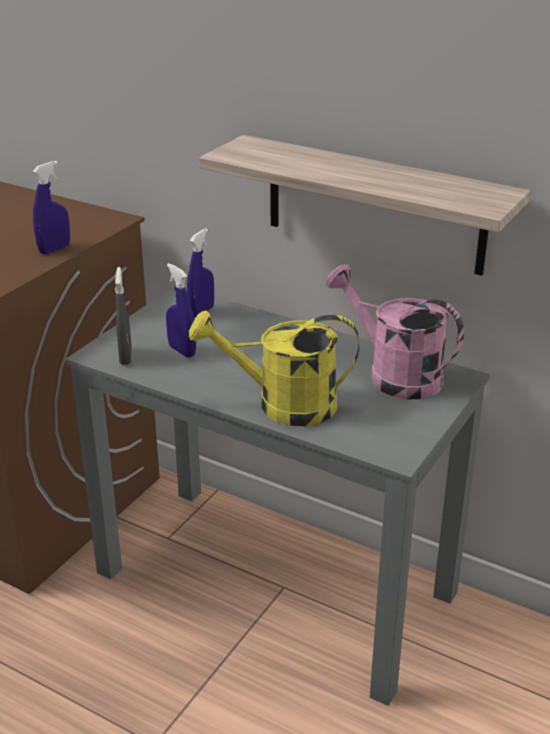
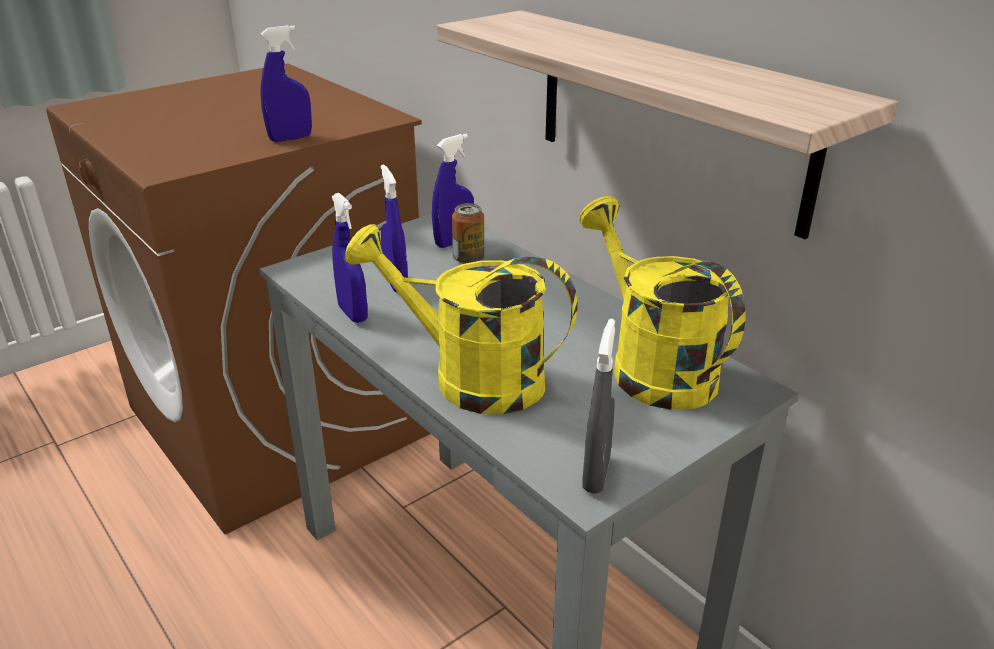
camera: 20 degrees right, 0 degrees up
grey spray bottle [115,267,132,365] -> grey spray bottle moved to [582,319,615,494]
pink watering can [326,264,464,399] -> yellow watering can [579,196,746,410]
none -> blue spray bottle [332,193,368,323]
none -> can [452,203,484,264]

